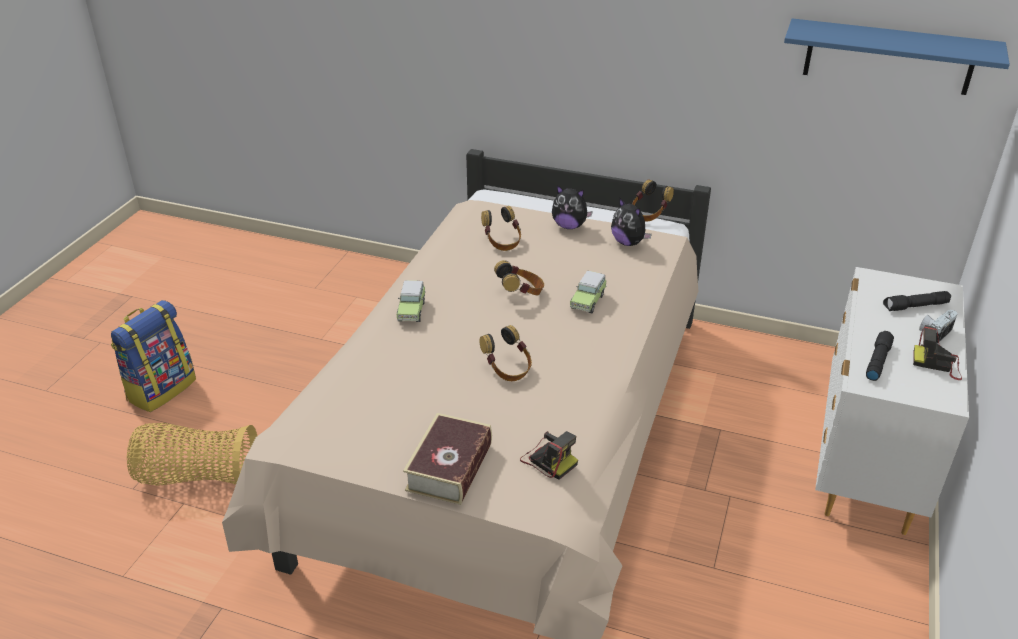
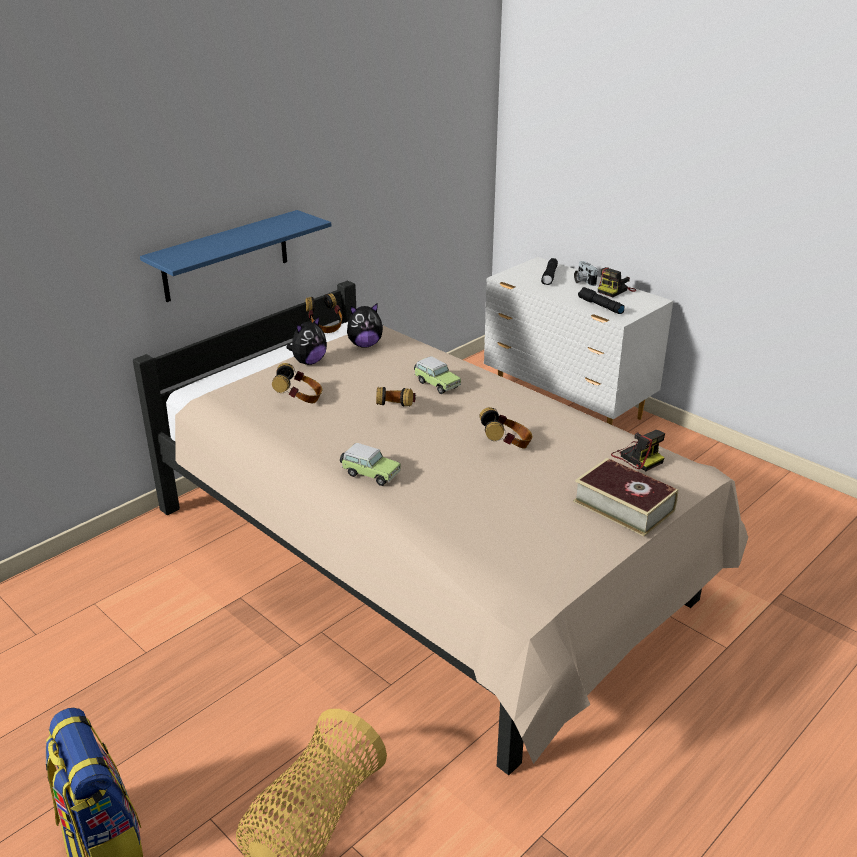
camera: 65 degrees left, 5 degrees down
camera [520,431,578,480] -> camera turned 75 degrees clockwise [611,430,665,471]
blue shelf [784,18,1010,95] -> blue shelf moved to [140,210,331,302]

